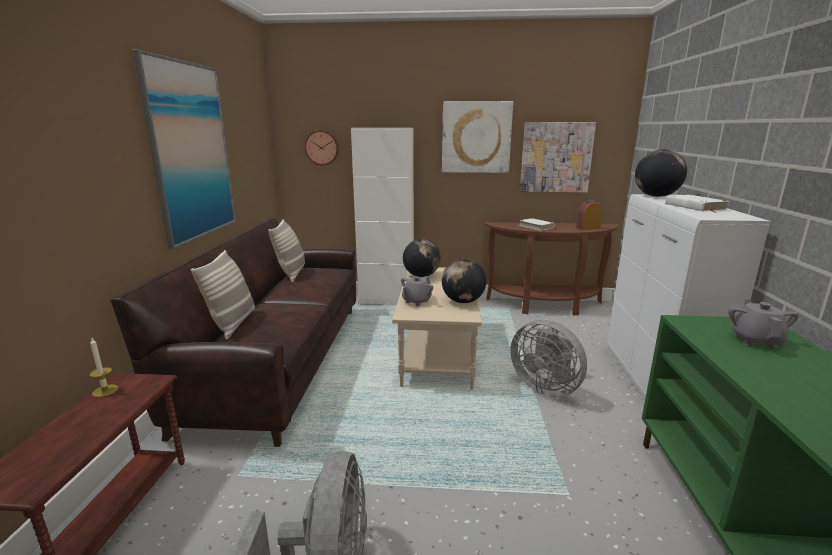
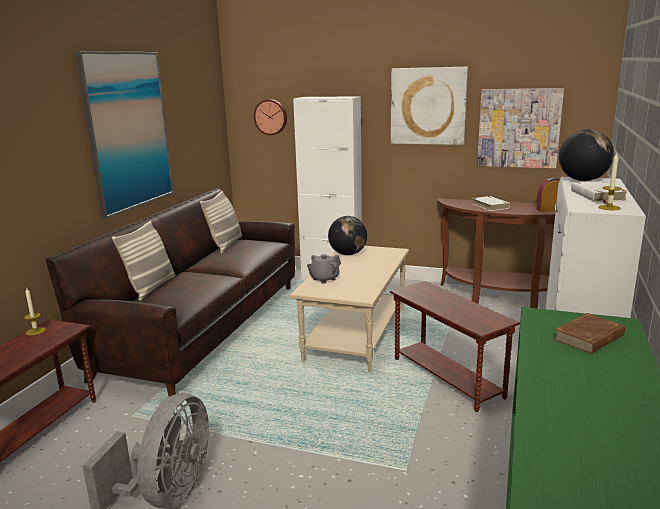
camera: 15 degrees right, 0 degrees up
globe [442,259,486,303] -> none
grey fan [511,320,587,397] -> brown side table [389,281,520,412]
grey teapot [728,299,799,348] -> brown book [553,313,625,354]
none -> candle [598,153,622,210]

